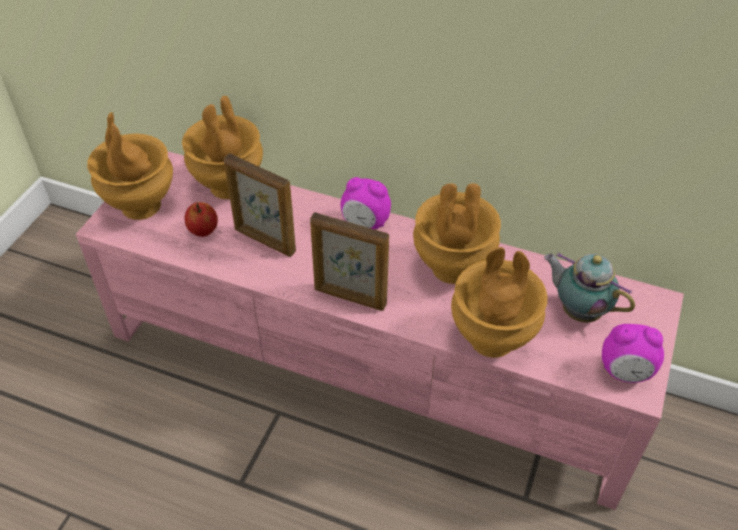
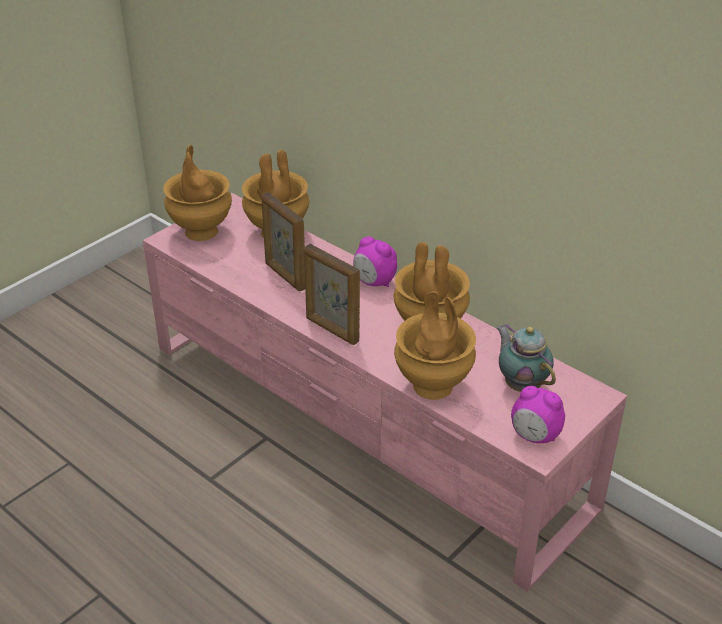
camera: 20 degrees right, 10 degrees down
apple [185,202,218,237] -> none

